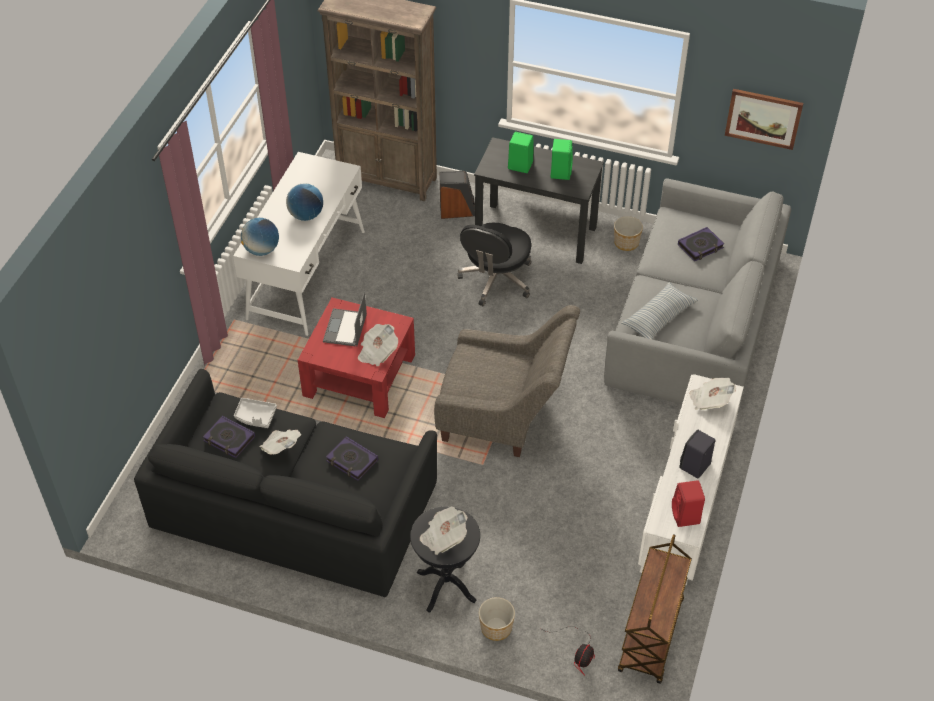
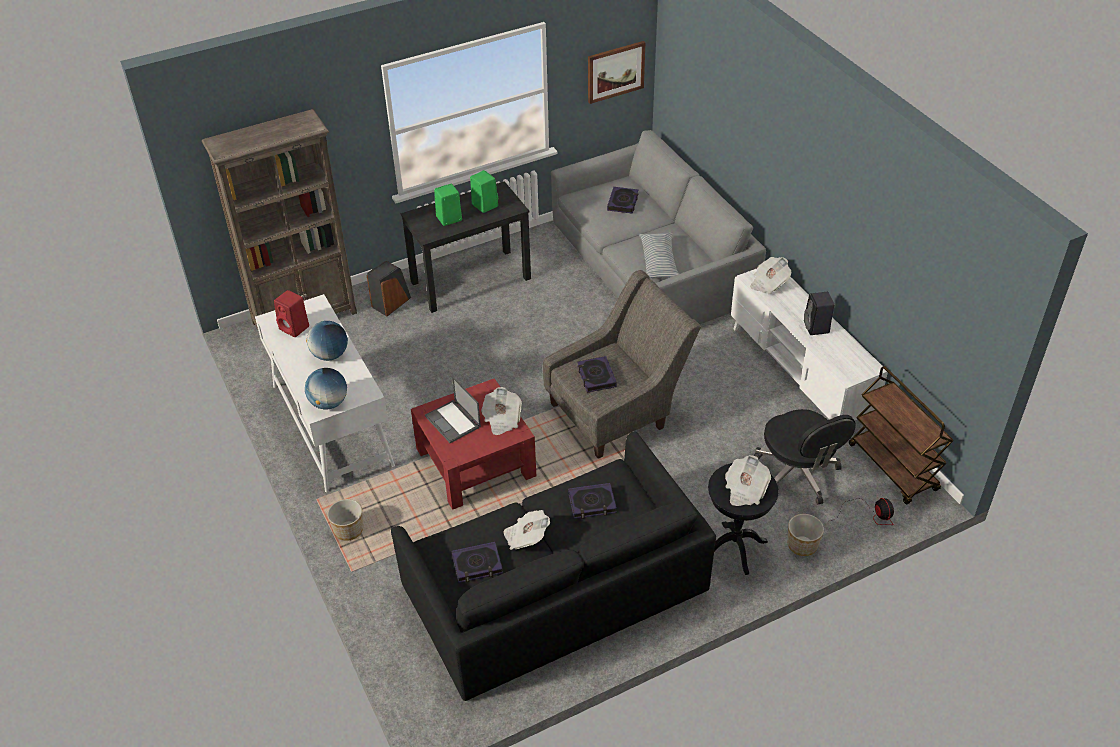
camera: 45 degrees left, 5 degrees down
grey tray [234,398,277,428] -> none
black office chair [458,223,531,306] -> black office chair moved to [754,409,856,504]
planter [614,216,643,251] -> planter moved to [327,499,363,541]
red speaker [672,480,705,527] -> red speaker moved to [274,290,309,337]
none -> book [577,356,617,393]

